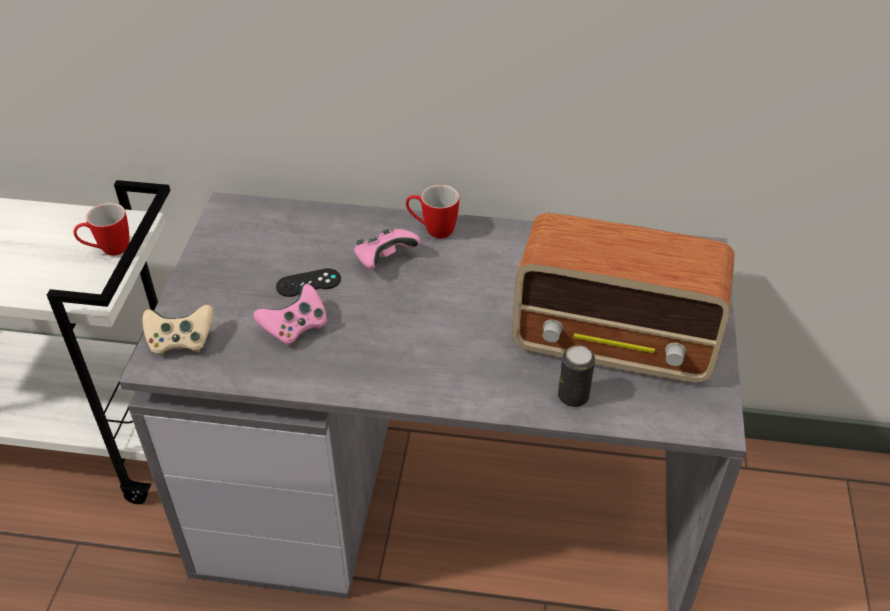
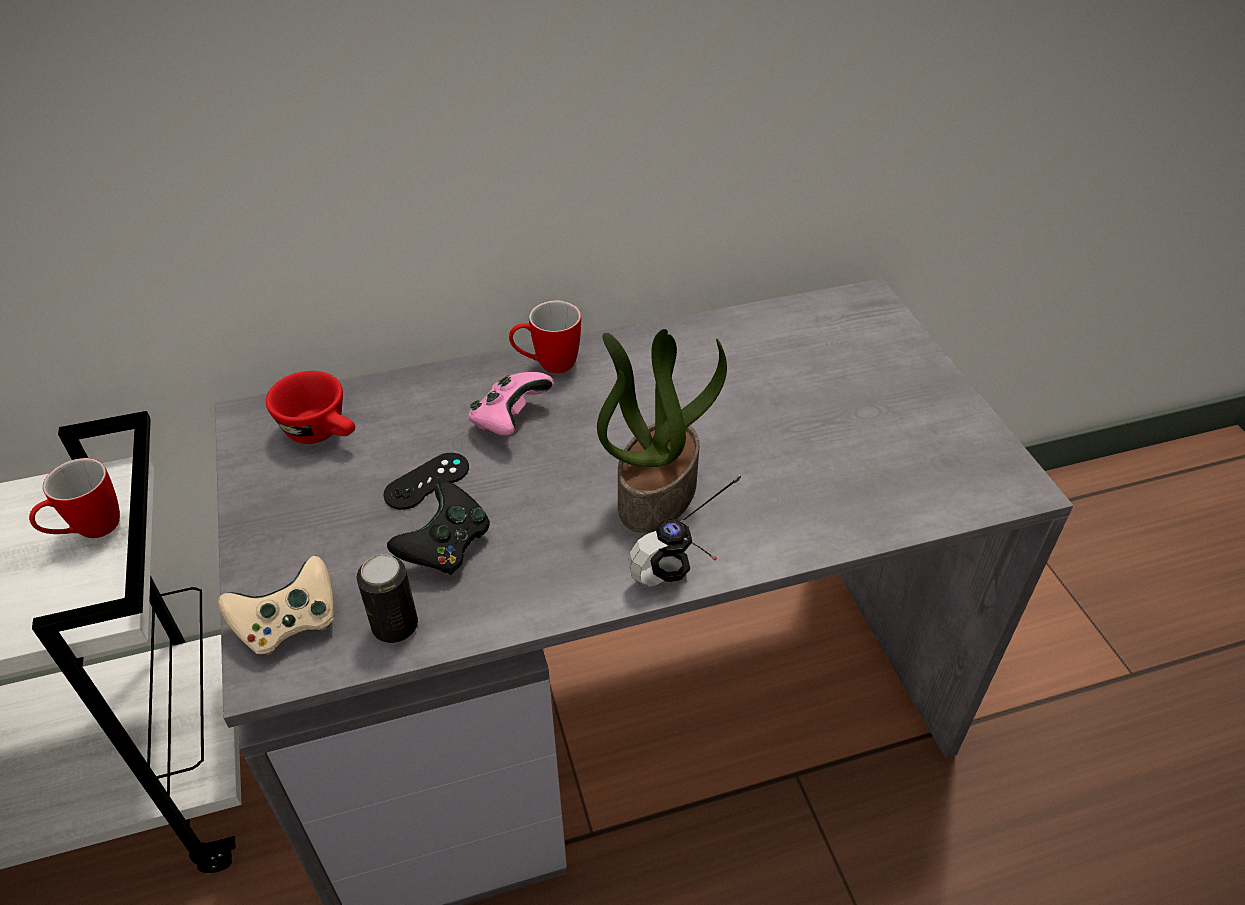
camera: 25 degrees left, 0 degrees up
pink game controller [253,284,327,346] -> black game controller [387,481,490,575]
radio [512,213,734,383] -> none
can [558,345,595,407] -> can moved to [357,554,418,643]
none -> red cup [266,371,355,444]
none -> potted plant [597,329,727,533]
none -> headphones [628,475,741,587]

